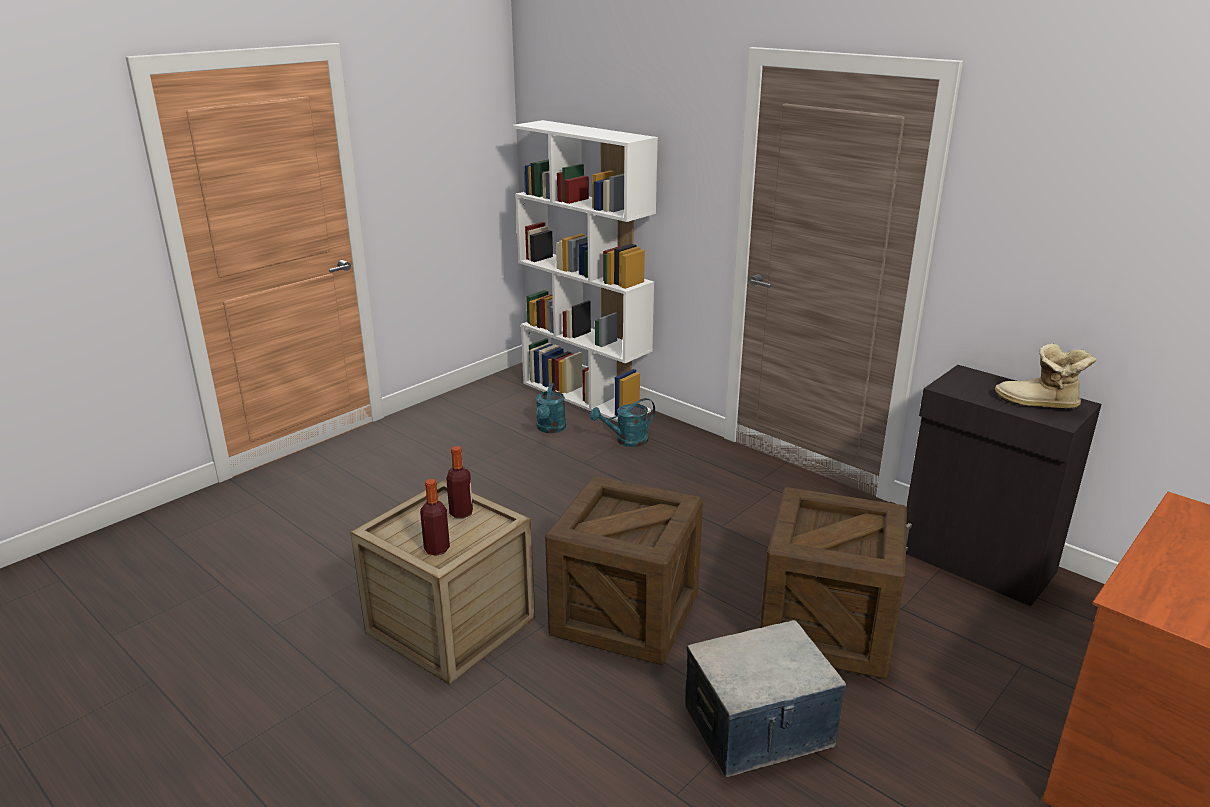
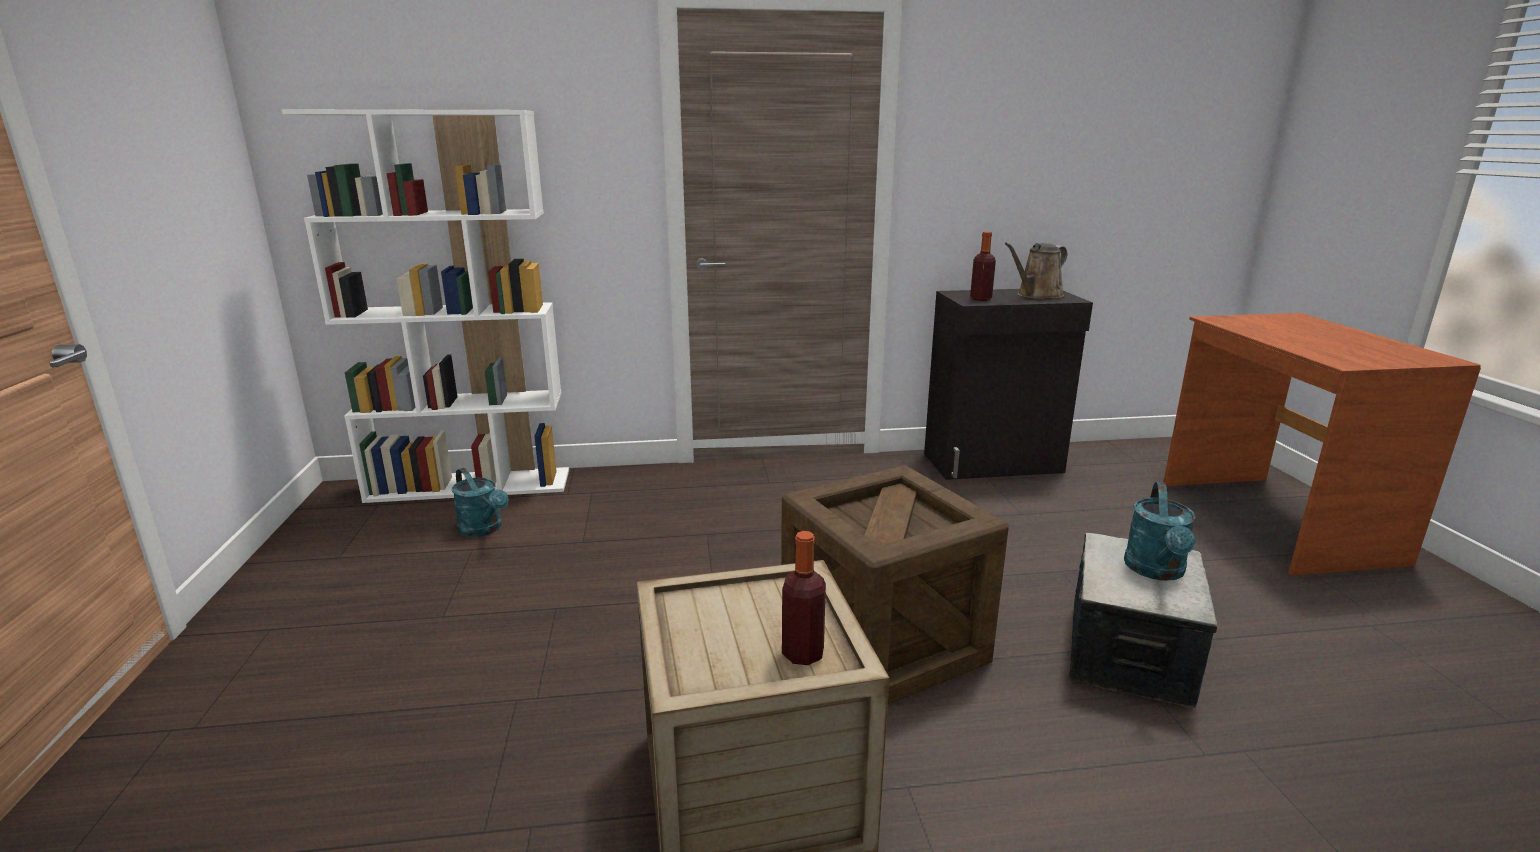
camera: 50 degrees left, 5 degrees down
bottle [446,446,473,518] -> bottle moved to [970,232,996,301]
turquoise watering can [590,398,655,447] -> turquoise watering can moved to [1124,482,1196,581]
crate [760,487,907,678] -> none
boot [995,343,1096,409] -> brown watering can [1005,242,1067,299]

